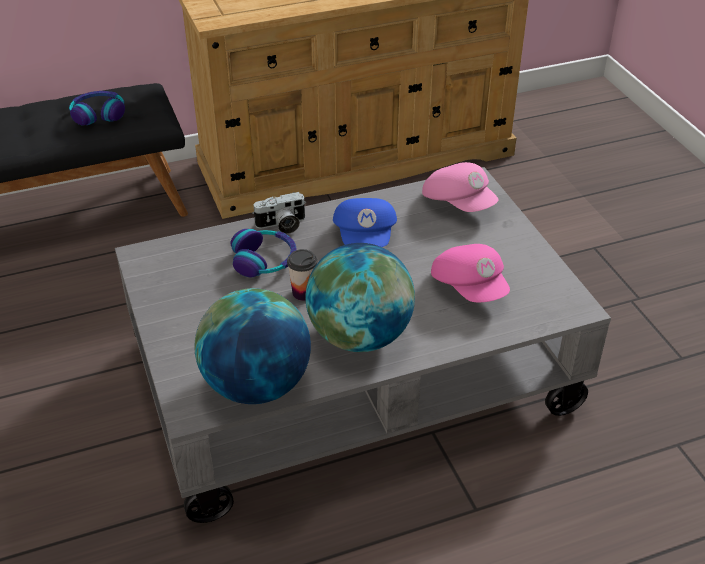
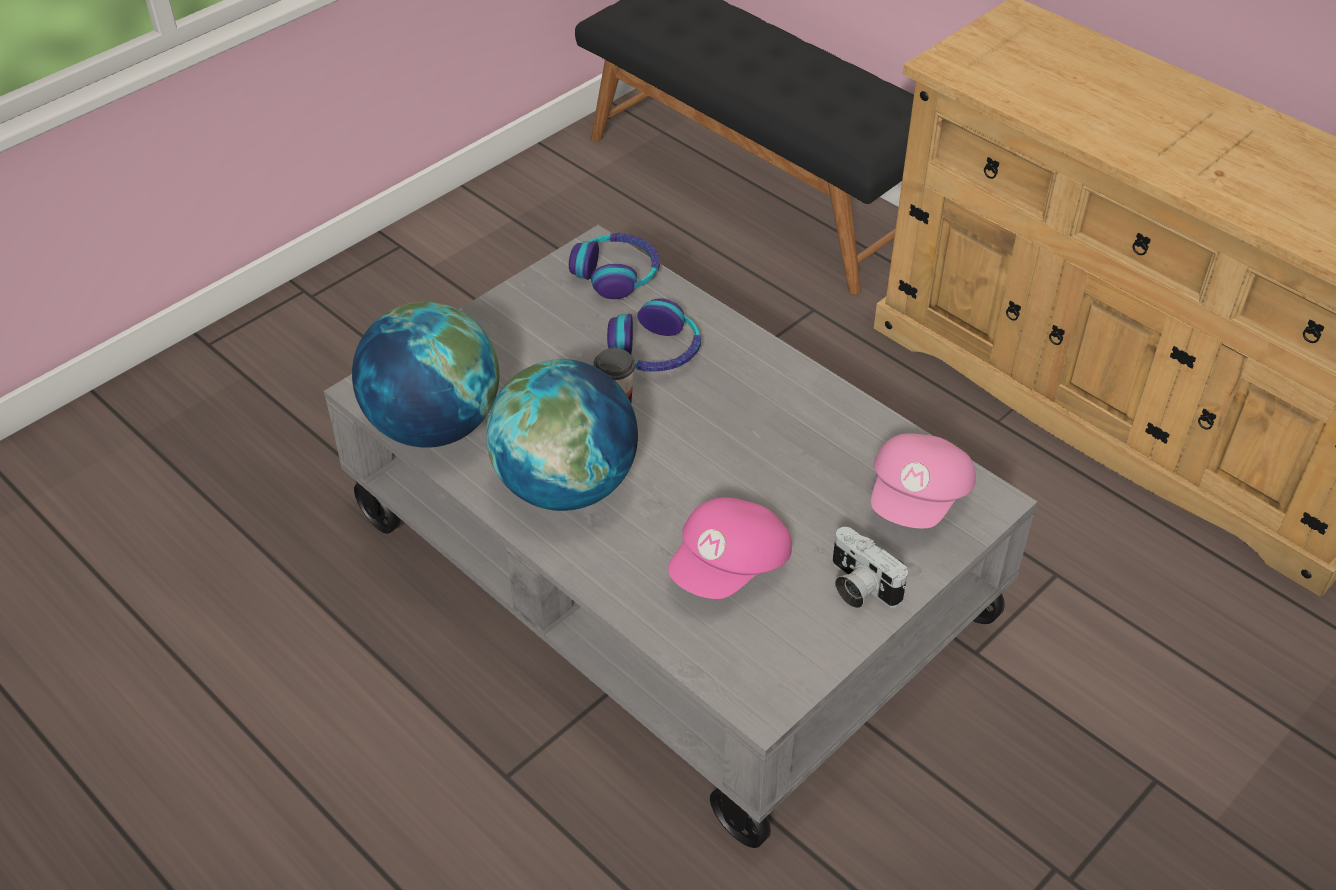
camera: 65 degrees right, 5 degrees up
headphones [69,91,125,125] -> headphones moved to [569,233,660,299]
camera [252,192,305,234] -> camera moved to [833,527,908,608]
blue cap [333,198,397,247] -> none

